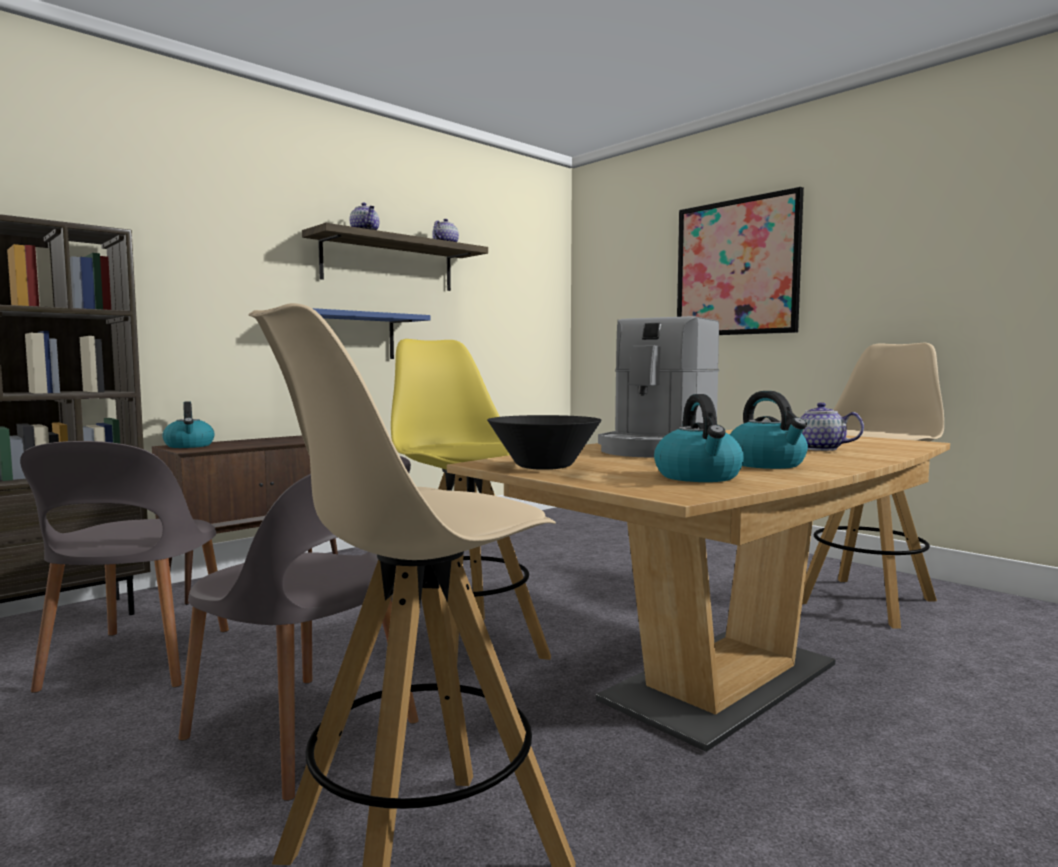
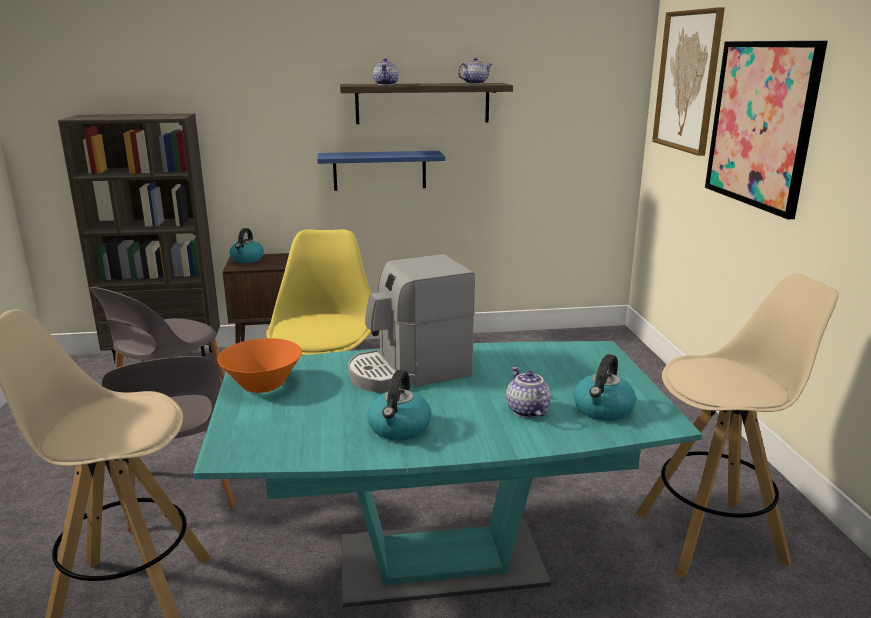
camera: 35 degrees right, 15 degrees up
brown dining table [447,430,950,752] -> turquoise dining table [193,341,702,607]
black bowl [487,415,602,470] -> orange bowl [217,338,302,393]
kettle [654,394,744,482] -> kettle moved to [574,354,636,421]
none -> picture [652,7,725,156]

